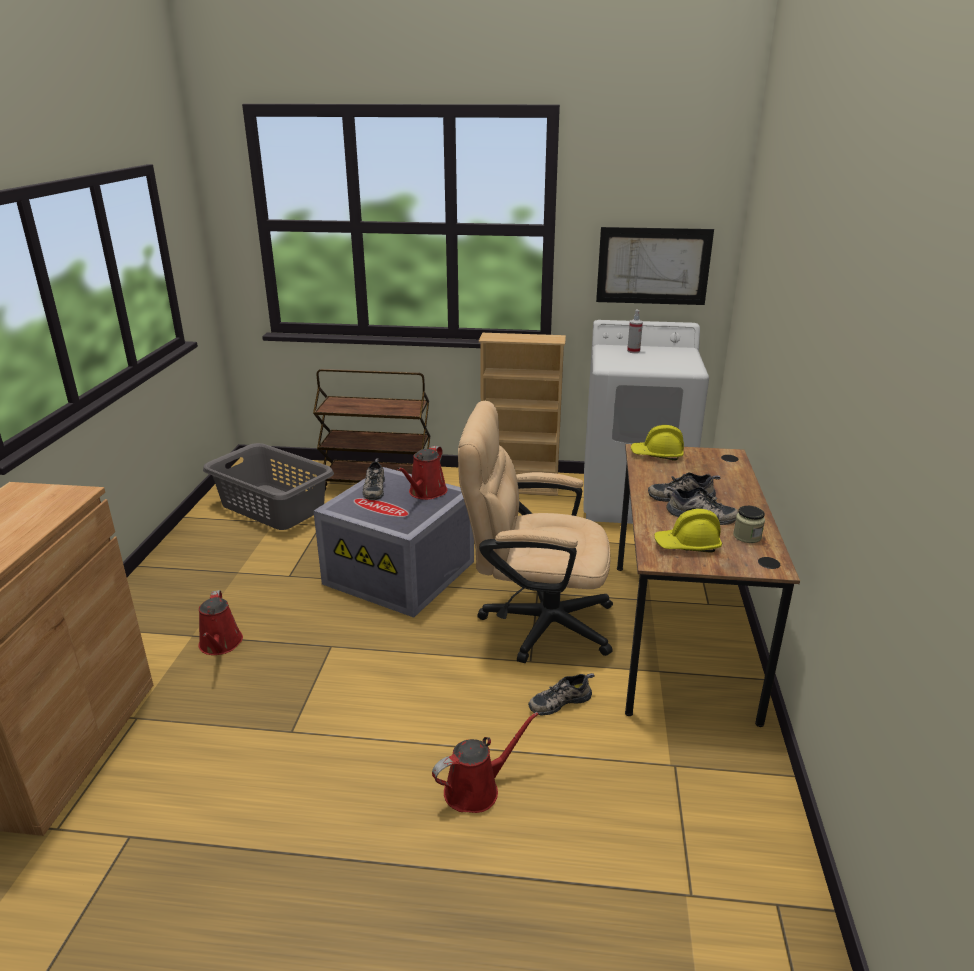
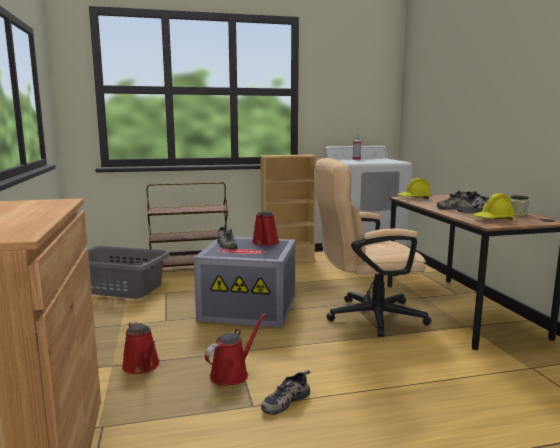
camera: 20 degrees left, 15 degrees down
red watering can [432,712,539,813] -> red watering can moved to [205,313,266,386]
shoe [528,673,595,715] -> shoe moved to [261,370,310,415]
picture [596,227,714,305] -> none

